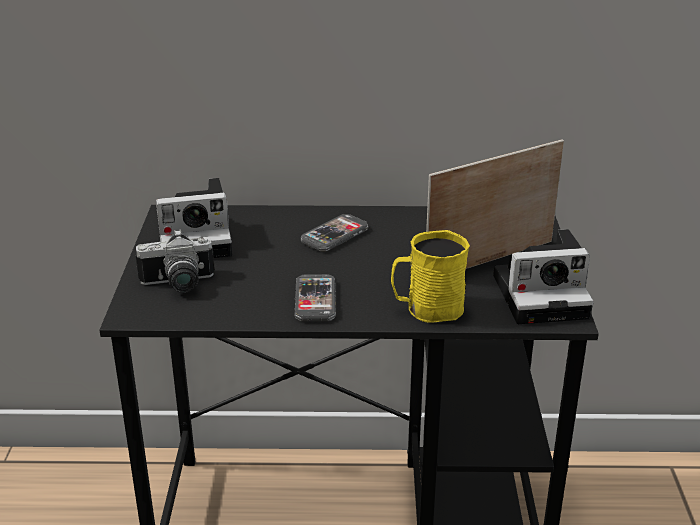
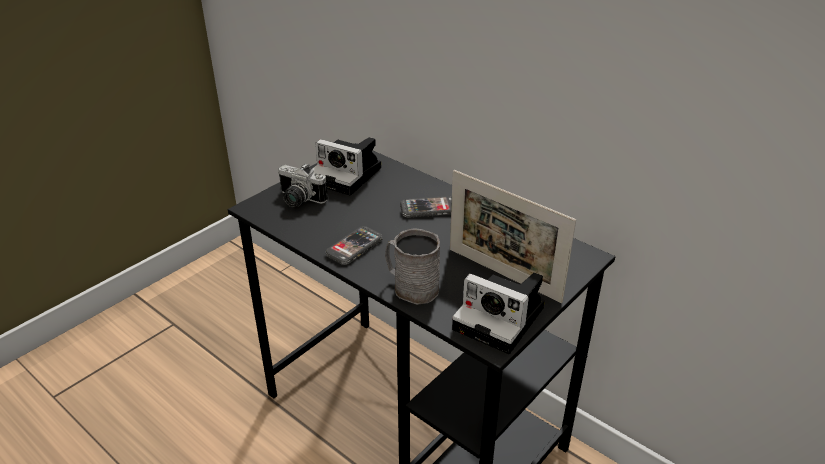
camera: 40 degrees right, 5 degrees up
yellow mug [391,230,470,323] -> grey mug [385,228,440,305]
picture frame [426,139,564,269] -> picture frame turned 150 degrees counterclockwise [450,170,576,303]

